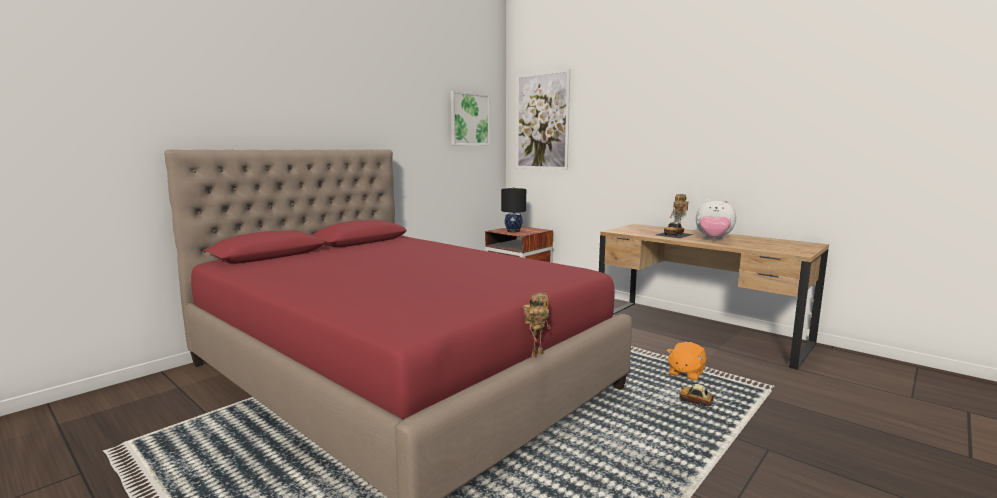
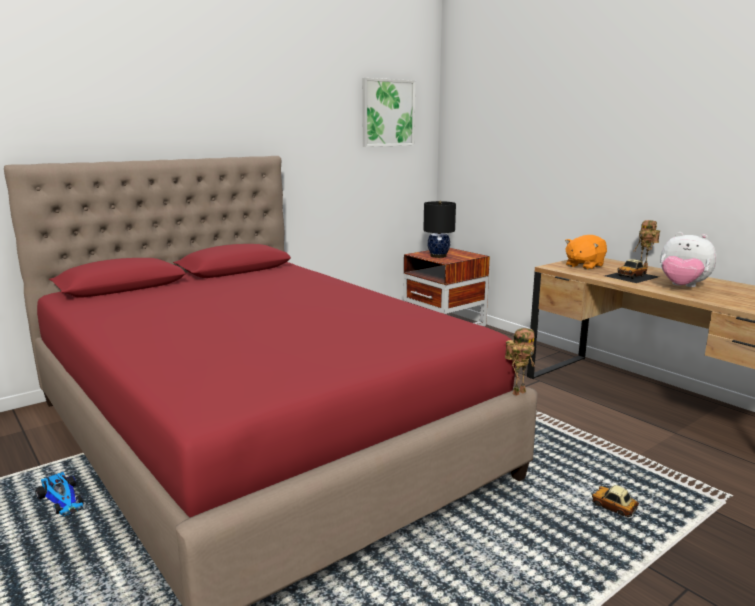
camera: 10 degrees right, 5 degrees up
picture [516,69,570,170] -> none
toy robot [523,293,550,358] -> toy robot moved to [505,328,535,396]
orange plush toy [666,342,706,381] -> orange plush toy moved to [565,235,607,270]
none -> toy car [35,472,84,516]

